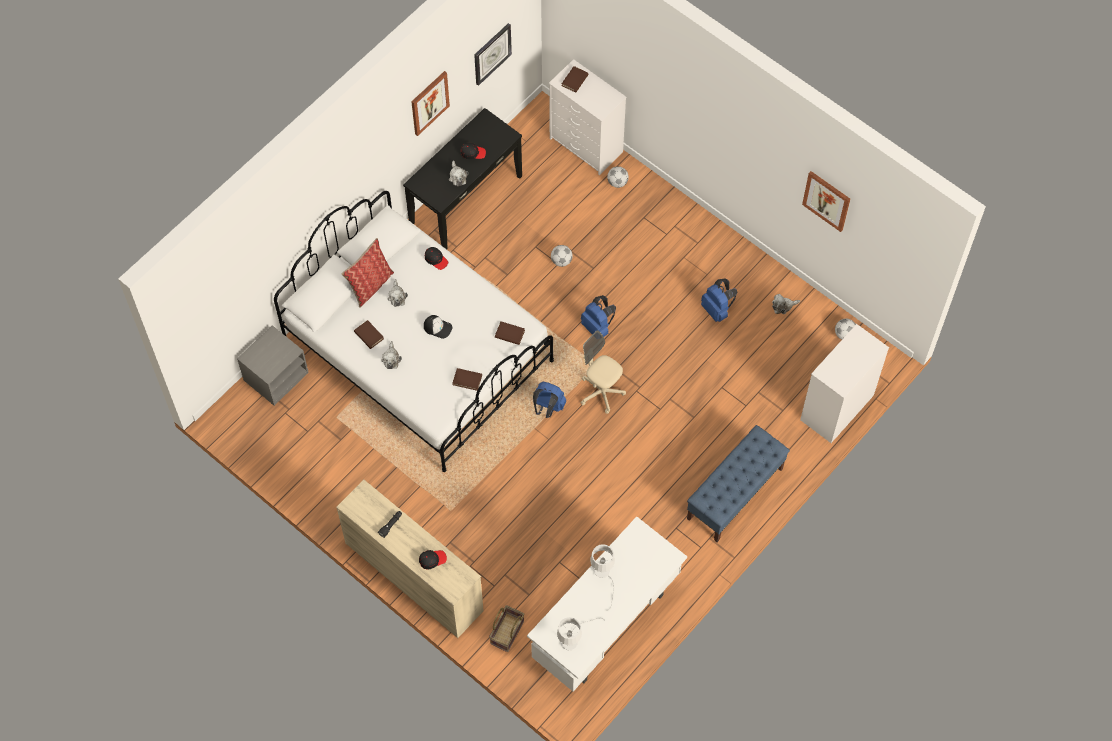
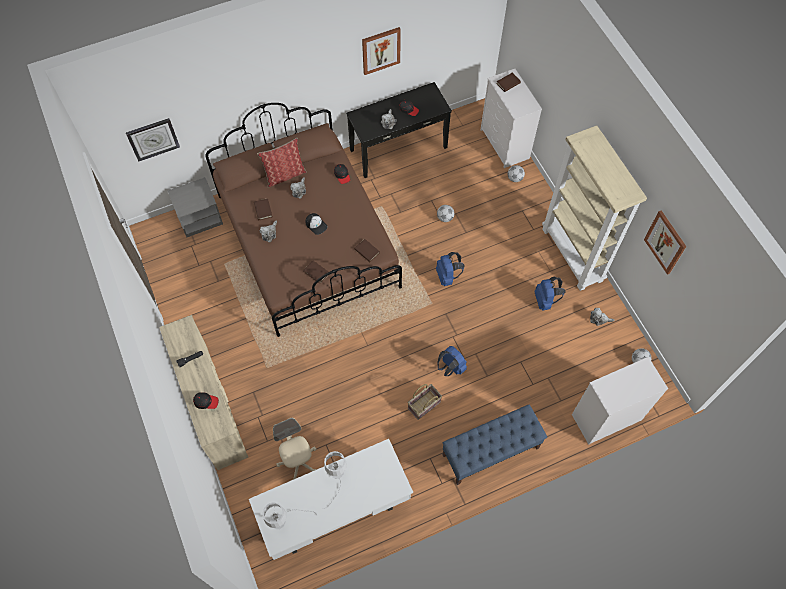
camera: 25 degrees right, 0 degrees up
white bed [274,191,554,472] -> brown bed [205,103,402,337]
wall clock [474,23,512,86] -> wall clock moved to [126,118,180,161]
basket [489,605,524,652] -> basket moved to [408,384,442,420]
blue backpack [533,382,566,418] -> blue backpack moved to [437,346,467,376]
beige office chair [581,330,626,414] -> beige office chair moved to [273,418,317,480]
none -> beige bookcase [542,125,647,291]

